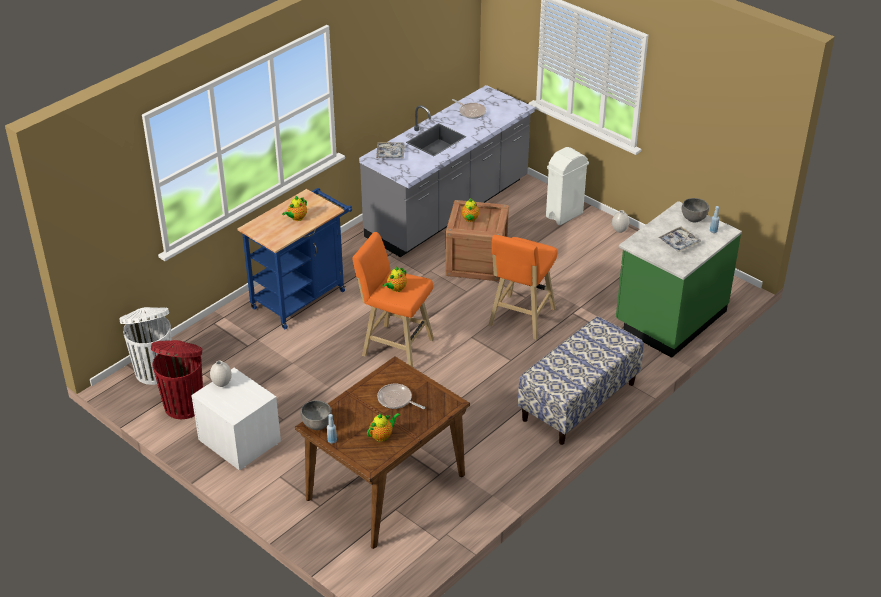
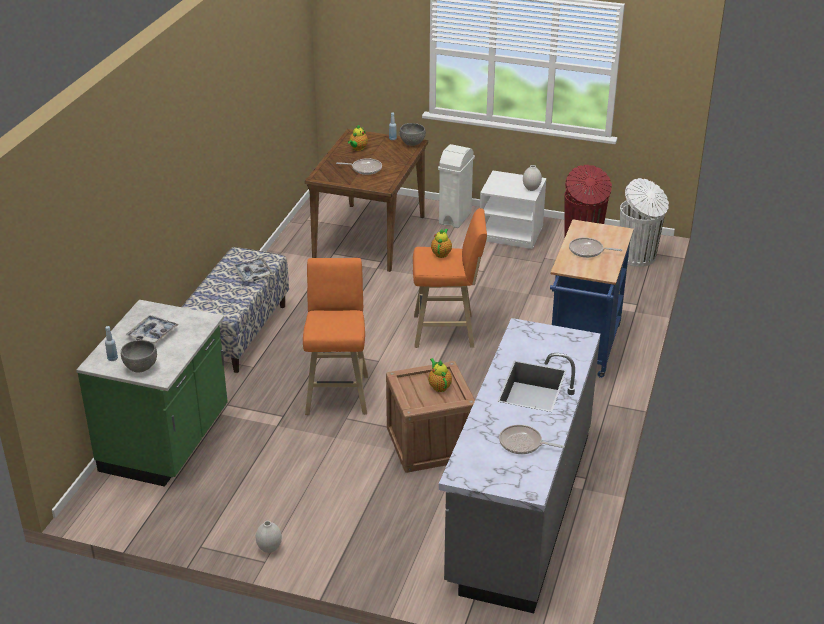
camera: 155 degrees right, 5 degrees down
teapot [282,196,307,221] -> frying pan [569,238,623,258]
tray [376,142,405,159] -> tray moved to [233,258,273,282]
white trash can [546,147,589,225] -> white trash can moved to [438,144,475,228]

